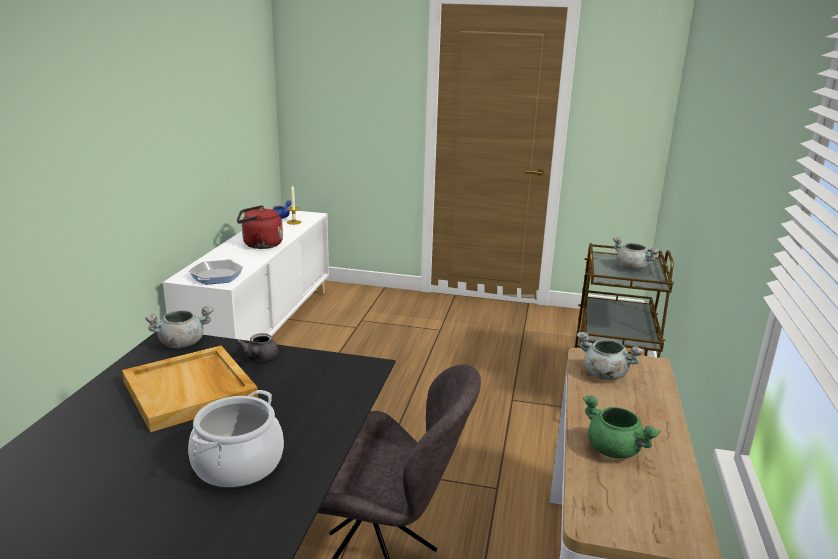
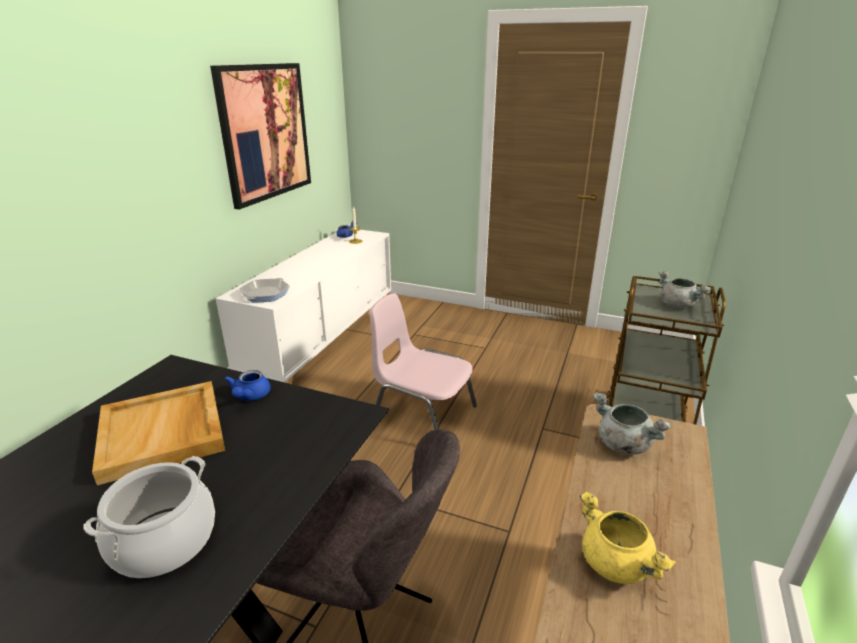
camera: 10 degrees right, 5 degrees up
grey cooking pot [145,306,214,348] -> none
grey teapot [236,333,279,361] -> blue teapot [225,370,271,401]
red kettle [237,205,283,249] -> none
green cooking pot [583,395,661,458] -> yellow cooking pot [580,492,676,584]
none -> picture [210,63,311,210]
none -> pink chair [369,294,477,430]

